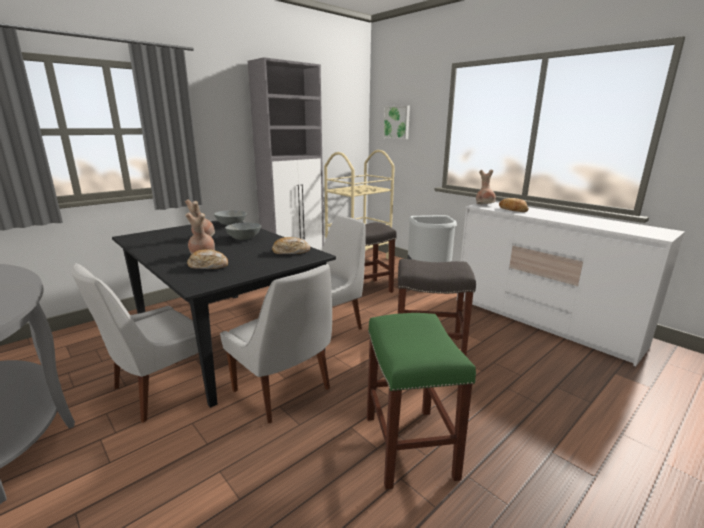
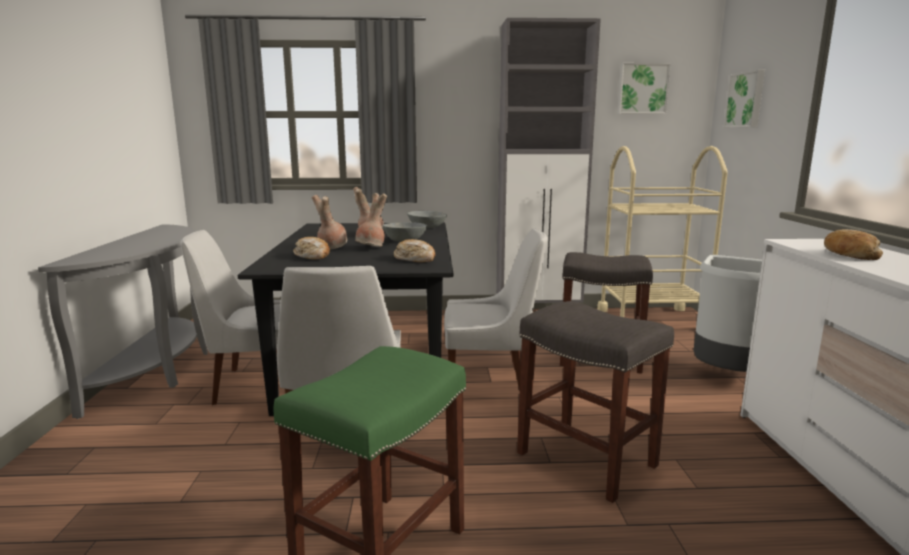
camera: 40 degrees right, 5 degrees down
brown vase [476,170,496,204] -> brown vase moved to [355,193,387,247]
none -> picture [617,63,671,114]

